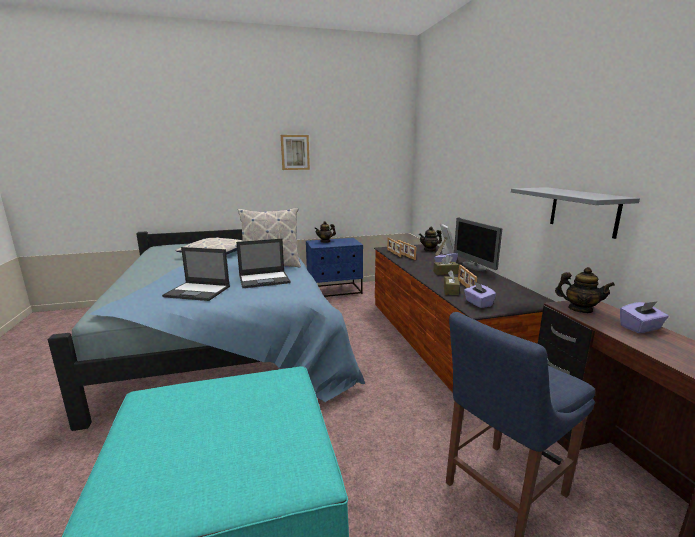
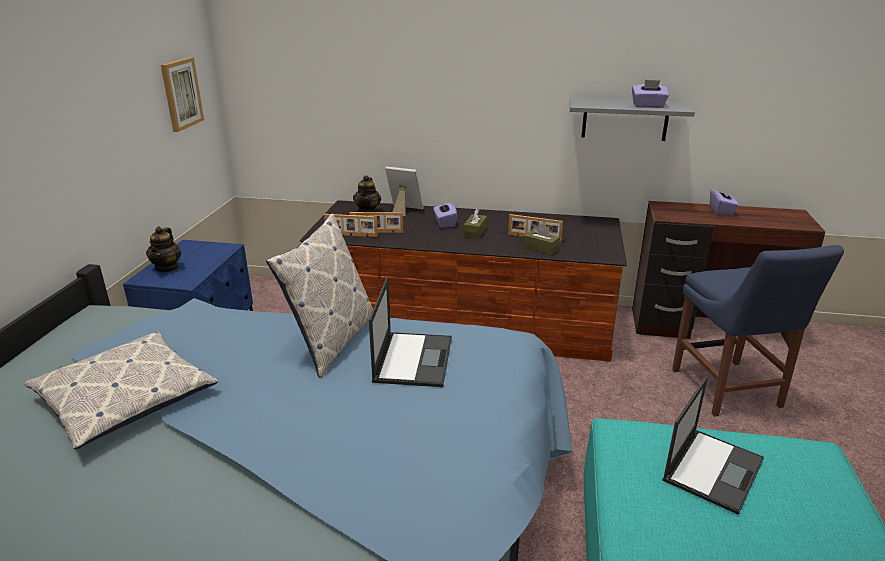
camera: 65 degrees left, 10 degrees up
laptop [162,247,230,301] -> laptop moved to [662,376,764,515]
picture [281,135,310,170] -> picture moved to [161,57,204,132]
monitor [454,218,502,271] -> none
purple tissue box [464,282,496,308] -> purple tissue box moved to [632,80,669,108]
teapot [555,267,615,313] -> none

